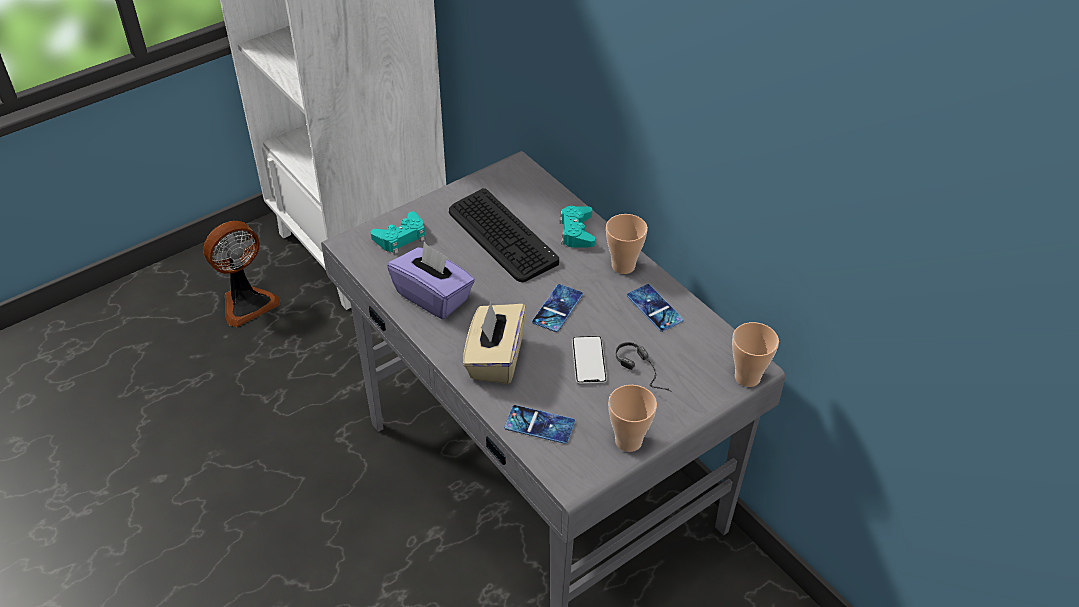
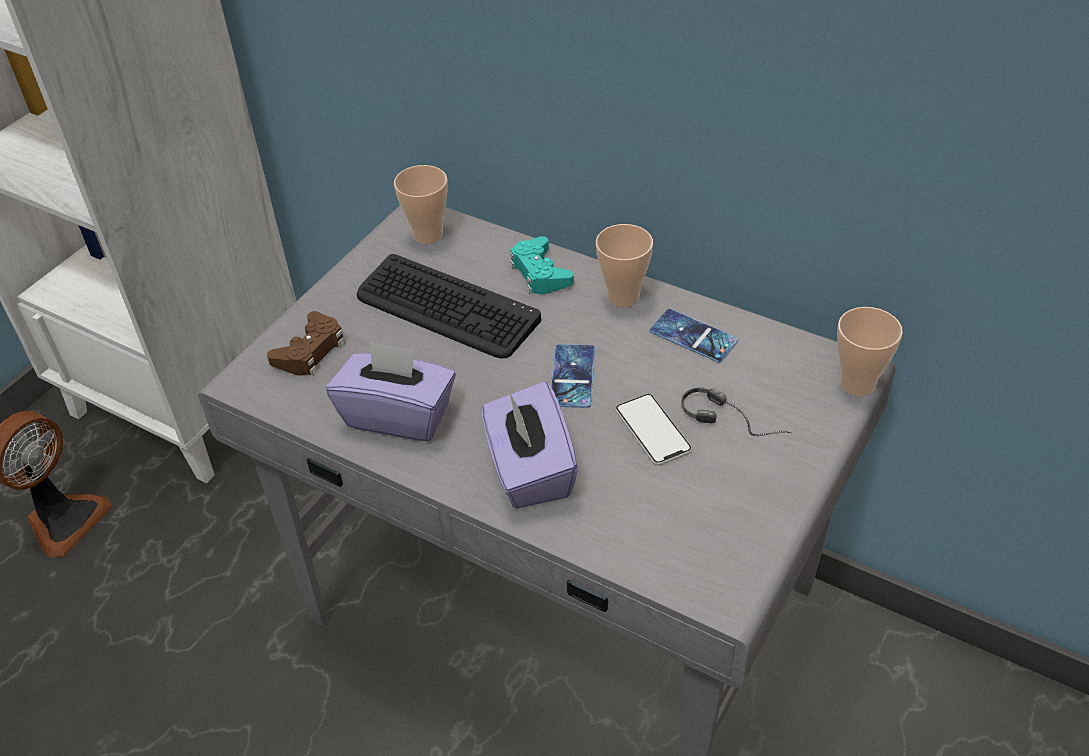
camera: 20 degrees left, 0 degrees up
turquoise game controller [371,212,425,254] -> brown game controller [267,311,345,376]
beige tissue box [463,302,526,384] -> purple tissue box [482,381,578,508]
phone [504,405,575,444] -> none
cup [608,385,657,452] -> cup moved to [394,165,448,244]

